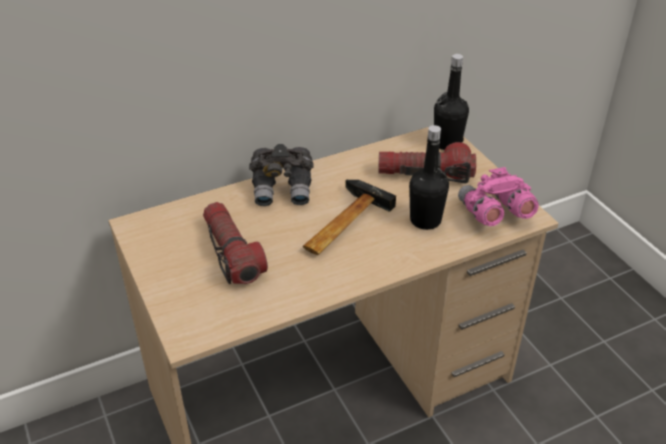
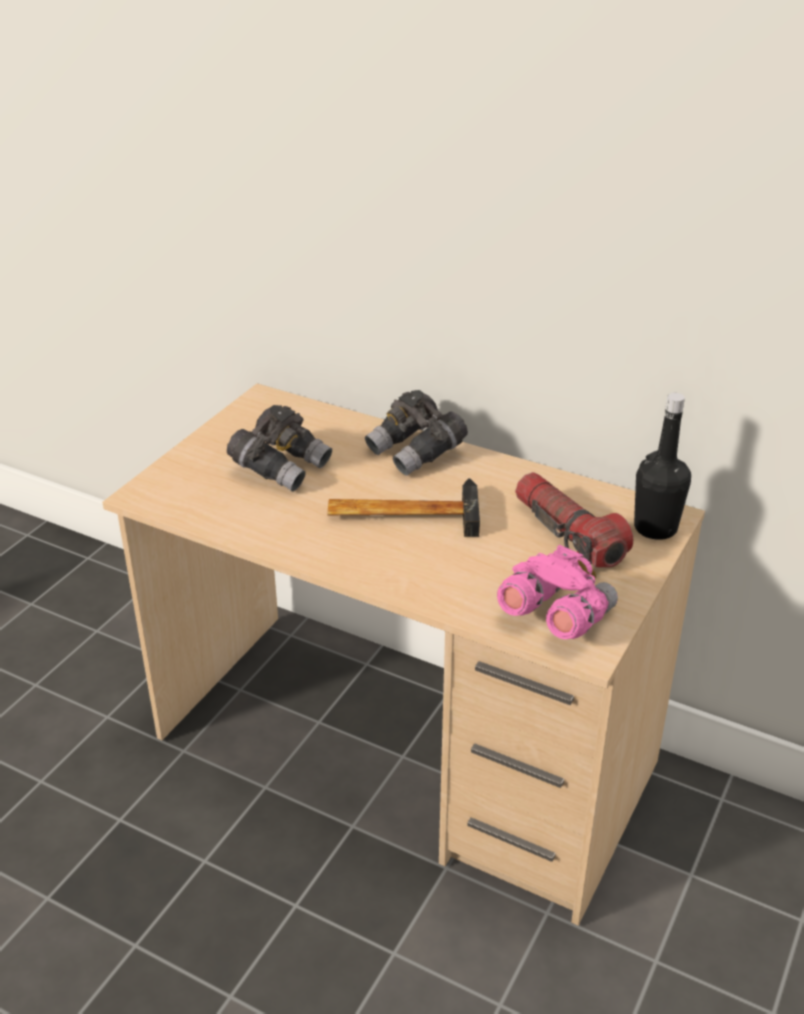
camera: 55 degrees right, 5 degrees down
flashlight [203,202,268,284] -> grey binoculars [227,405,332,492]
black bottle [409,125,449,230] -> none

